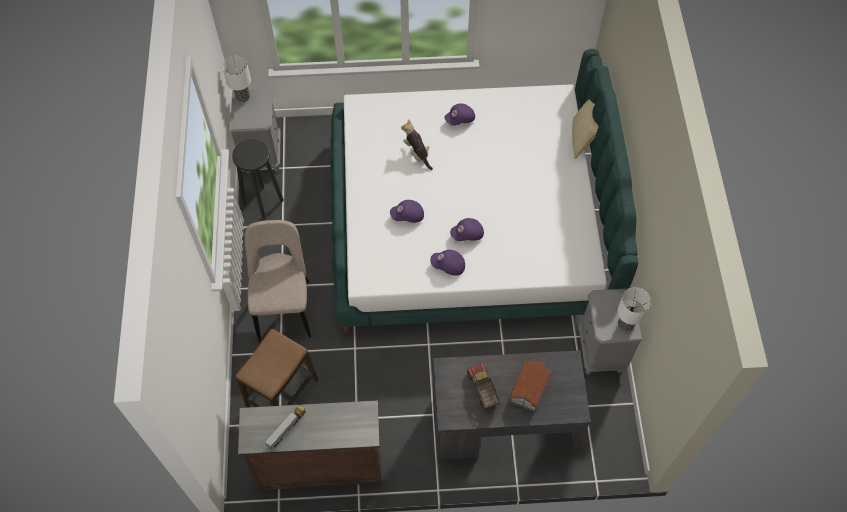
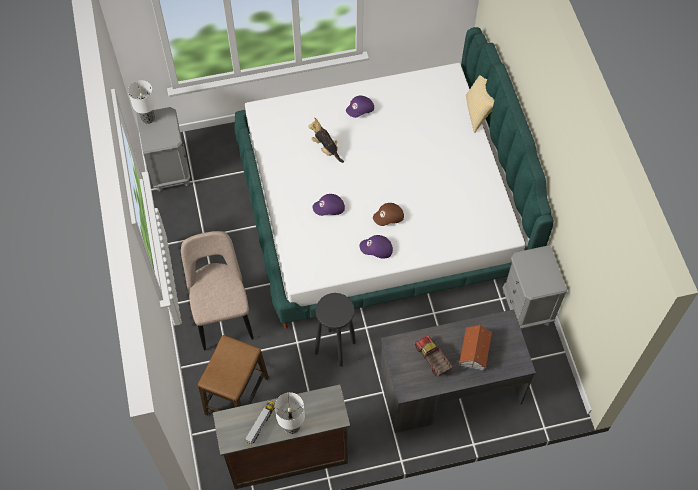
camera: 10 degrees left, 0 degrees up
black stool [232,139,284,220] -> black stool moved to [315,293,356,367]
purple cap [450,218,484,241] -> brown cap [373,203,404,226]
table lamp [617,287,651,332] -> table lamp moved to [275,392,305,434]

